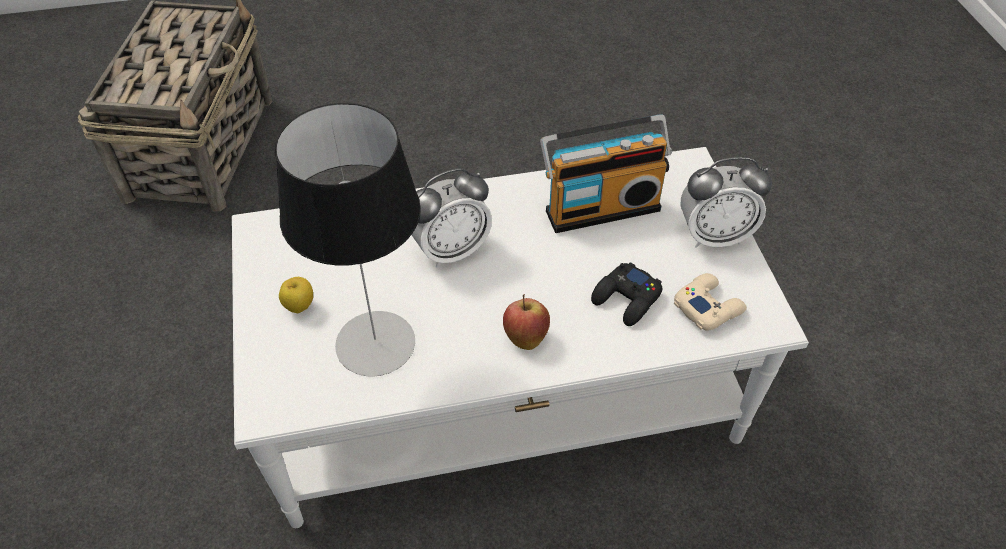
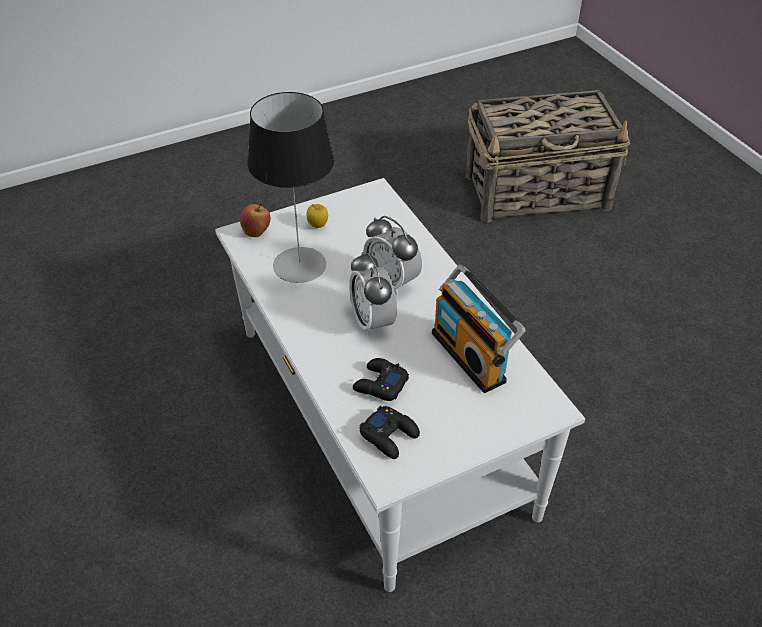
camera: 75 degrees right, 5 degrees down
apple [503,294,550,350] -> apple moved to [240,203,271,237]
beige game controller [674,273,747,331] -> black game controller [360,406,420,459]
alarm clock [681,157,772,248] -> alarm clock moved to [349,252,397,336]

